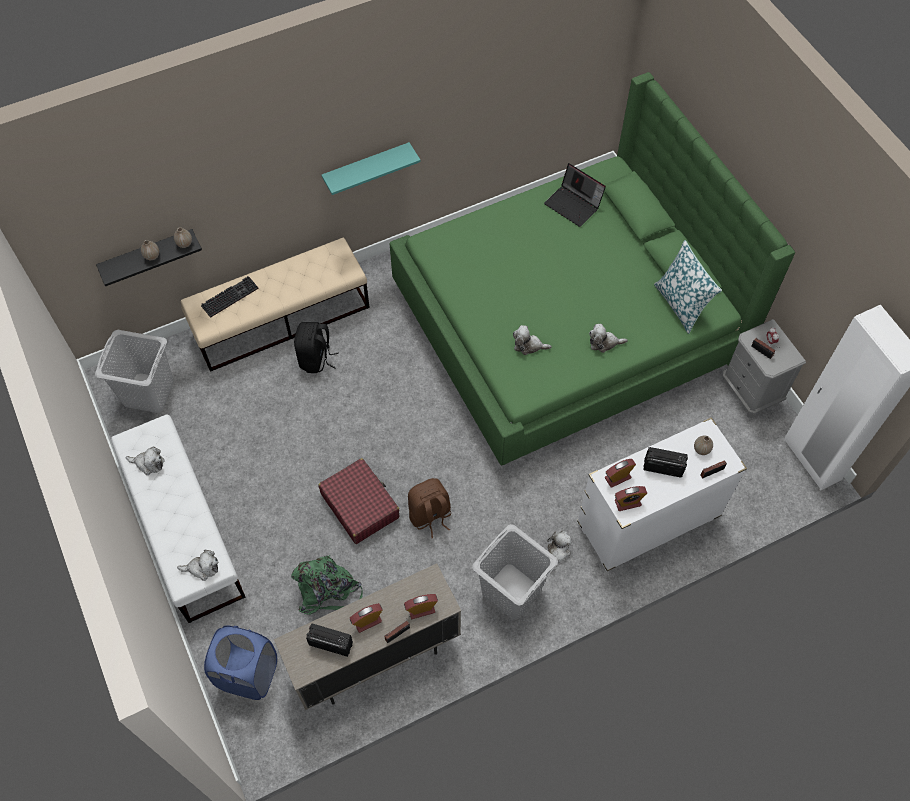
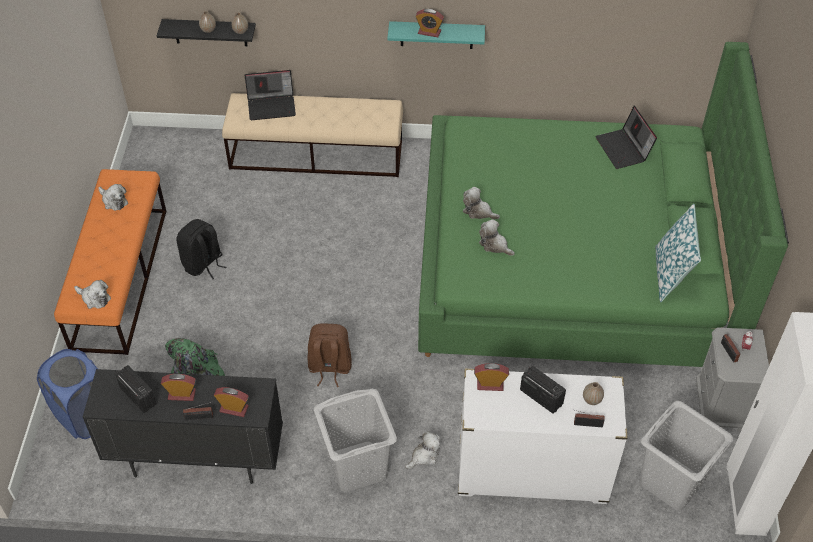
camera: 30 degrees right, 10 degrees down
grey laundry basket [95,330,174,413] -> grey laundry basket moved to [640,401,733,511]
white bench [111,415,246,623] -> orange bench [54,169,167,355]
keyboard [201,276,259,318] -> laptop [244,70,296,120]
beige cabinet [274,563,461,710] -> black cabinet [83,369,283,484]
black backpack [294,322,339,373] -> black backpack moved to [176,219,227,279]
red suitcase [318,458,400,544] -> none
plush toy [589,324,628,353] -> plush toy moved to [463,187,500,219]
alarm clock [615,486,647,511] -> alarm clock moved to [416,9,444,37]

